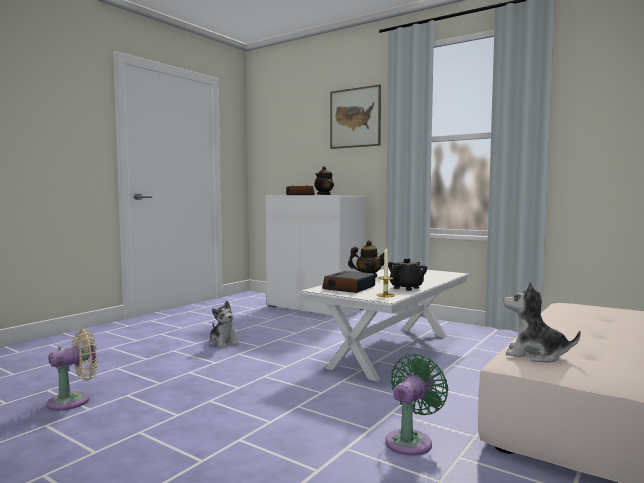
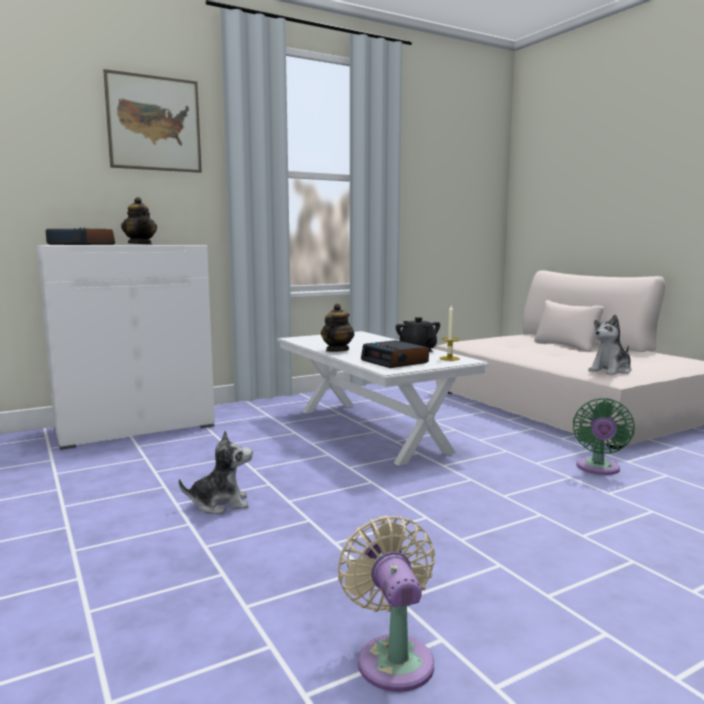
camera: 65 degrees left, 5 degrees up
green fan [385,353,448,456] -> green fan turned 135 degrees counterclockwise [573,398,635,475]

